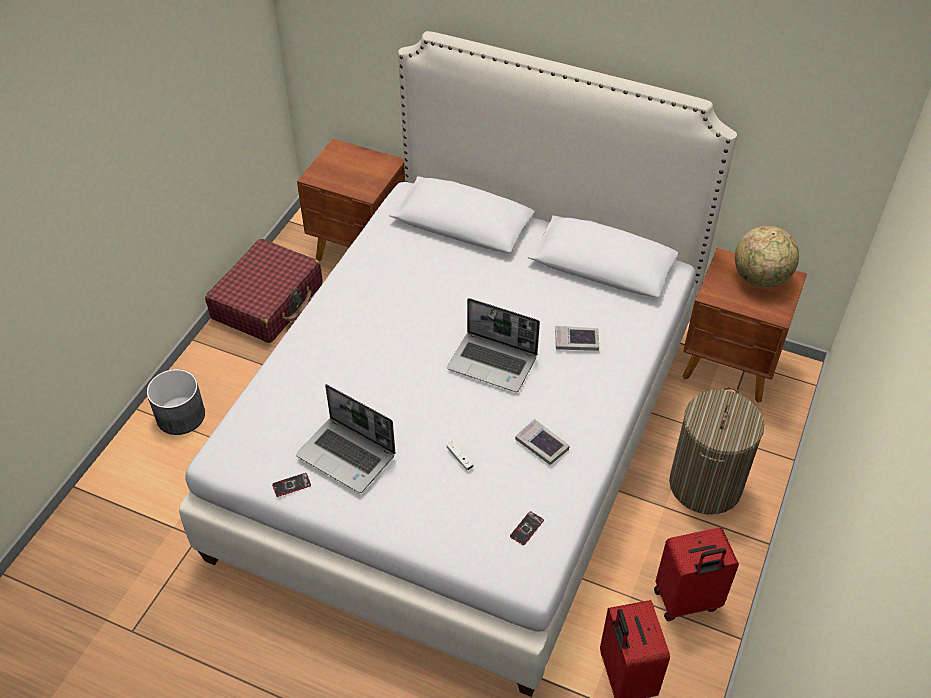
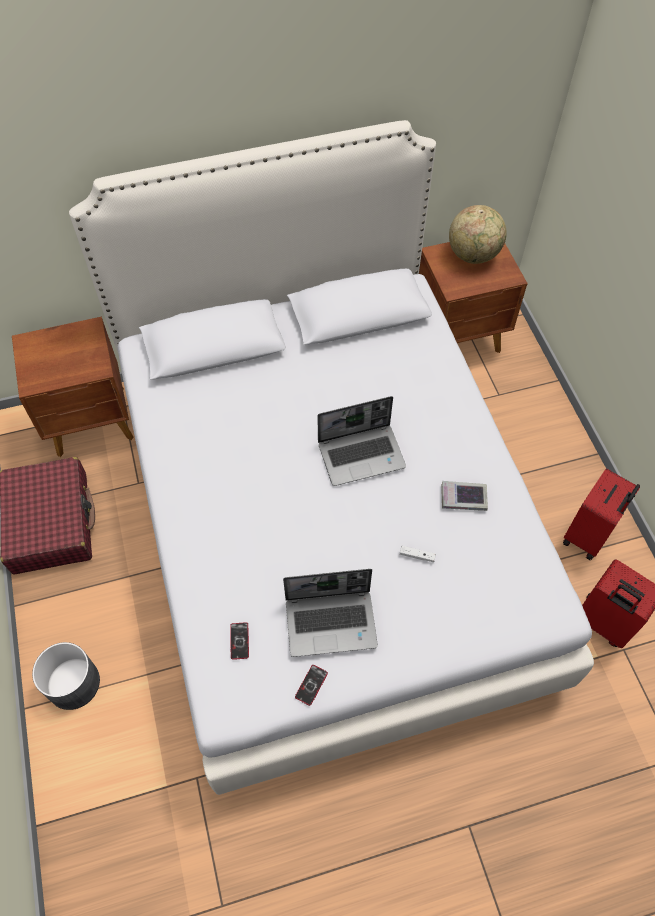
camera: 40 degrees left, 10 degrees up
phone [510,511,544,545] -> phone moved to [230,622,249,660]
book [556,326,599,351] -> none
laundry basket [669,387,764,514] -> none

